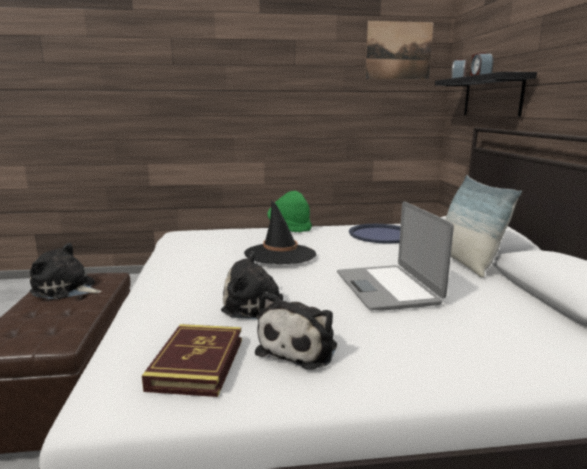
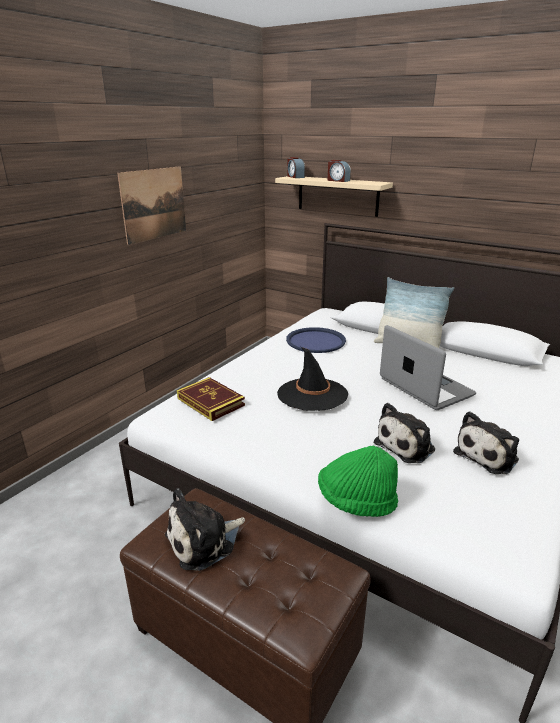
camera: 50 degrees left, 10 degrees up
book [142,324,242,397] -> book moved to [177,377,245,421]
plush toy [255,292,337,370] -> plush toy turned 75 degrees clockwise [453,411,519,474]
green hat [268,191,312,232] -> green hat moved to [318,446,398,517]
laptop [337,202,454,311] -> laptop turned 150 degrees counterclockwise [380,325,476,410]
picture [365,21,434,80] -> picture moved to [117,166,186,245]
black shelf [435,72,537,117] -> beige shelf [275,176,393,217]

